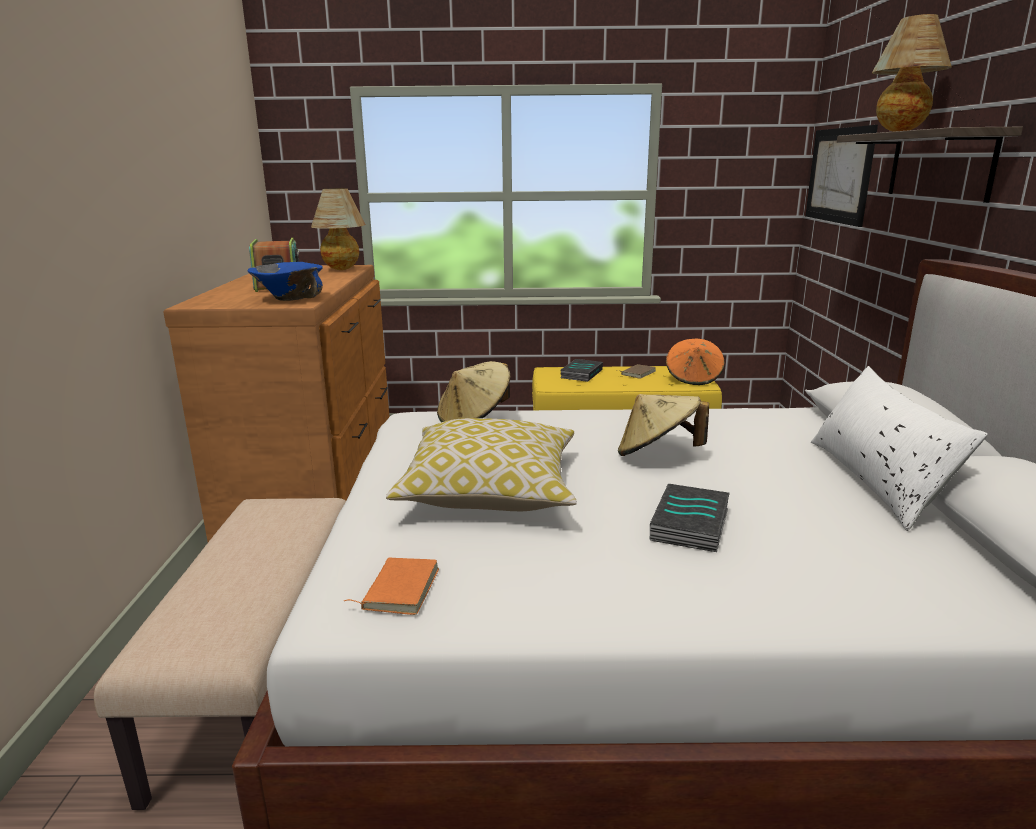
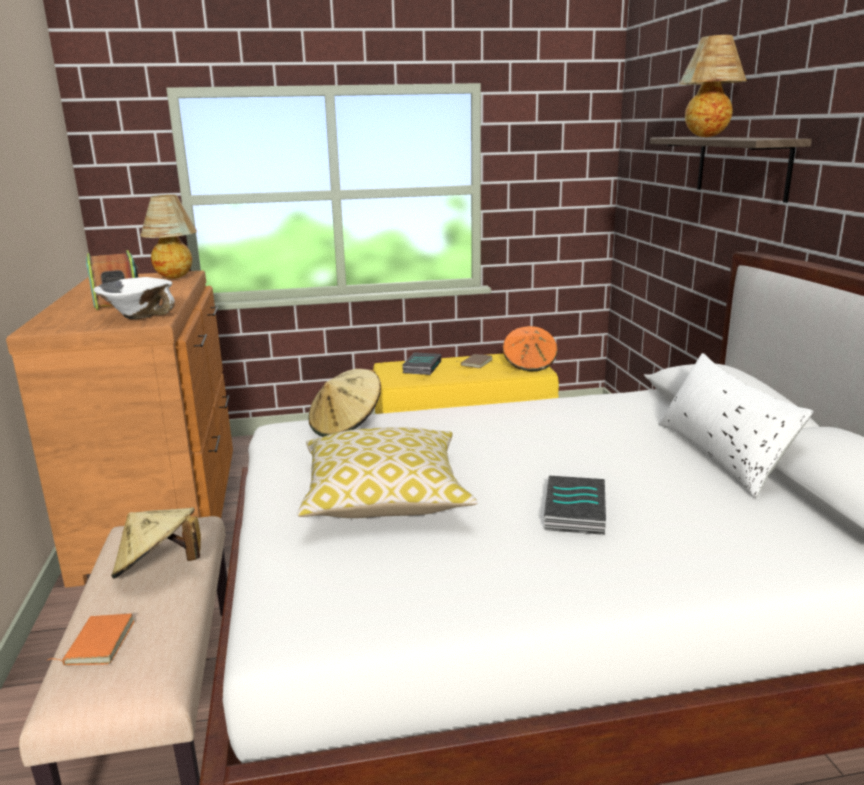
camera: 10 degrees left, 0 degrees up
blue bowl [247,262,323,301] -> white bowl [93,277,175,319]
orange book [343,558,439,615] -> orange book moved to [48,614,135,665]
beige hat [618,394,709,456] -> beige hat moved to [111,507,201,579]
picture [805,125,878,227] -> none

